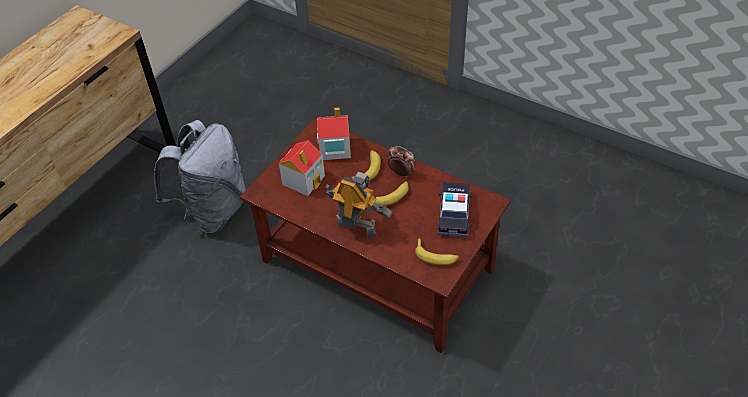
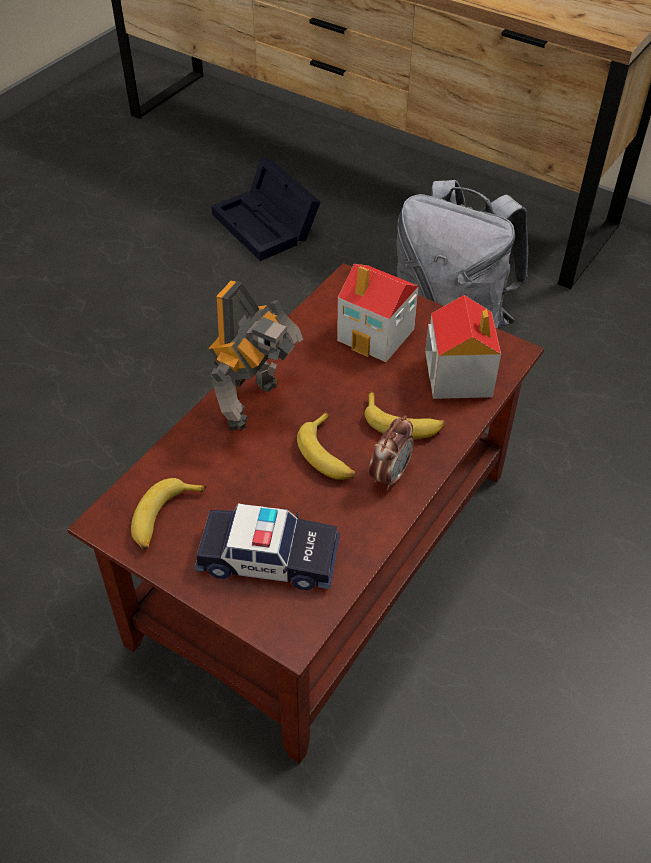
camera: 90 degrees right, 0 degrees up
none -> black storage box [211,157,320,261]

